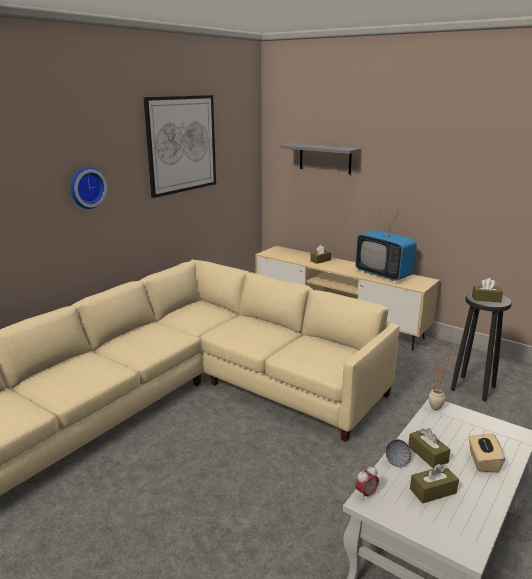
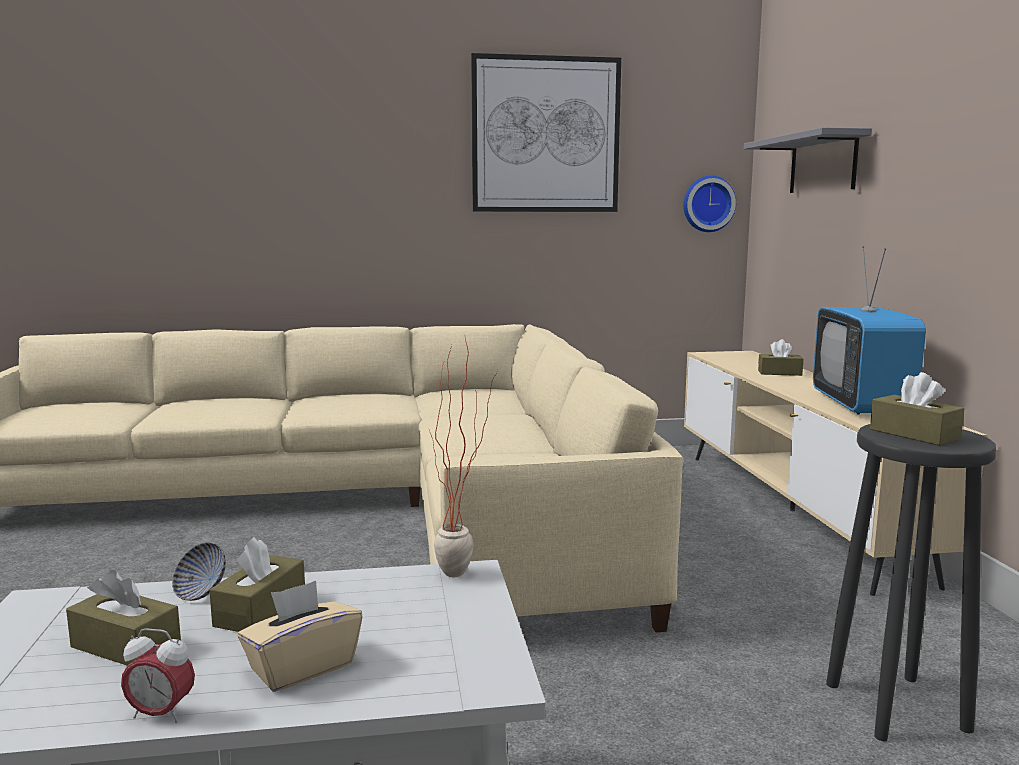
camera: 45 degrees right, 10 degrees down
wall clock [71,167,107,209] -> wall clock moved to [683,176,736,232]
alarm clock [355,465,379,500] -> alarm clock moved to [121,628,195,723]

